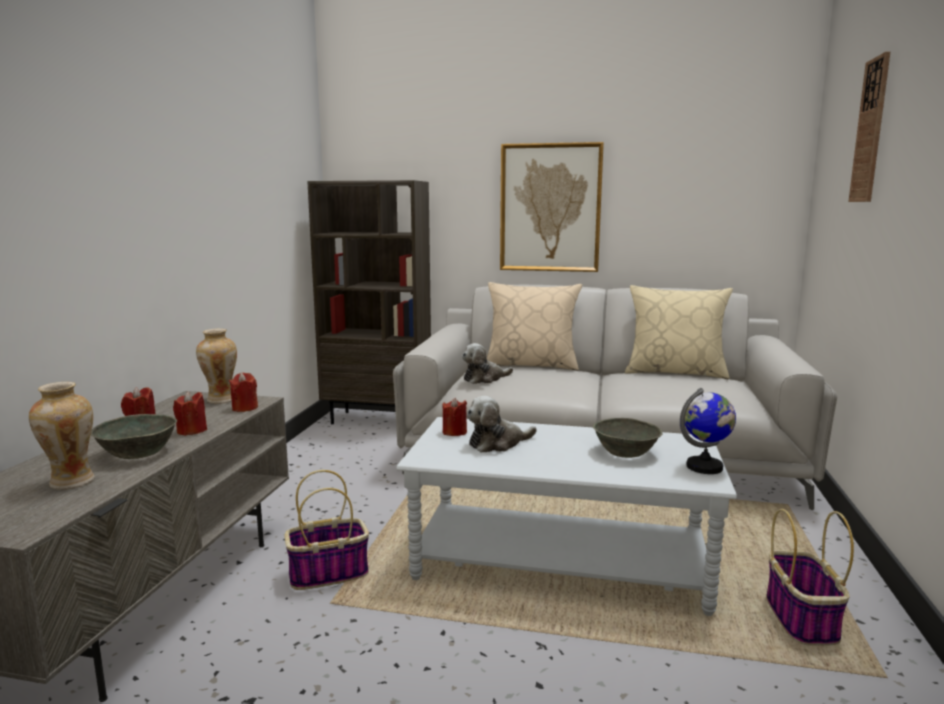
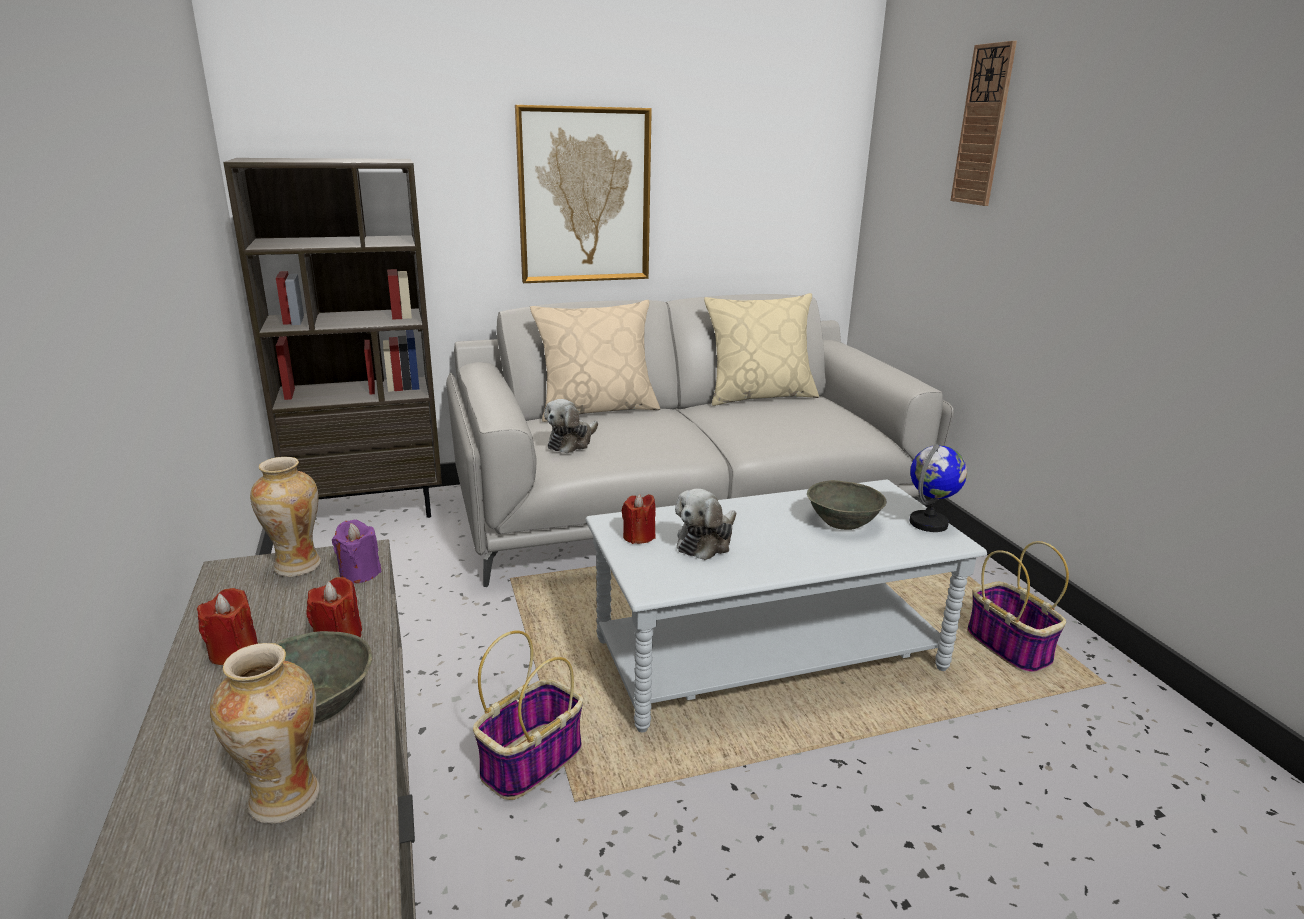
camera: 30 degrees left, 10 degrees up
red candle [229,373,258,412] -> purple candle [332,520,381,583]

